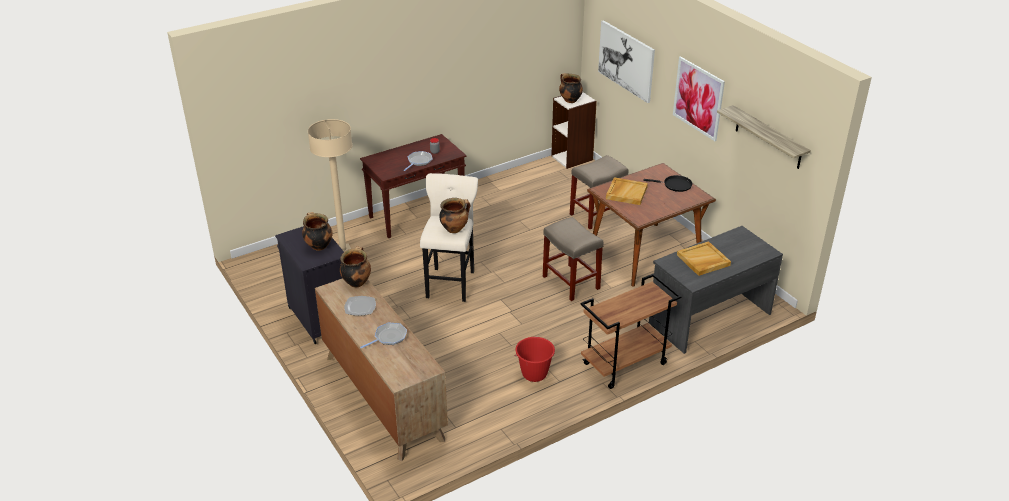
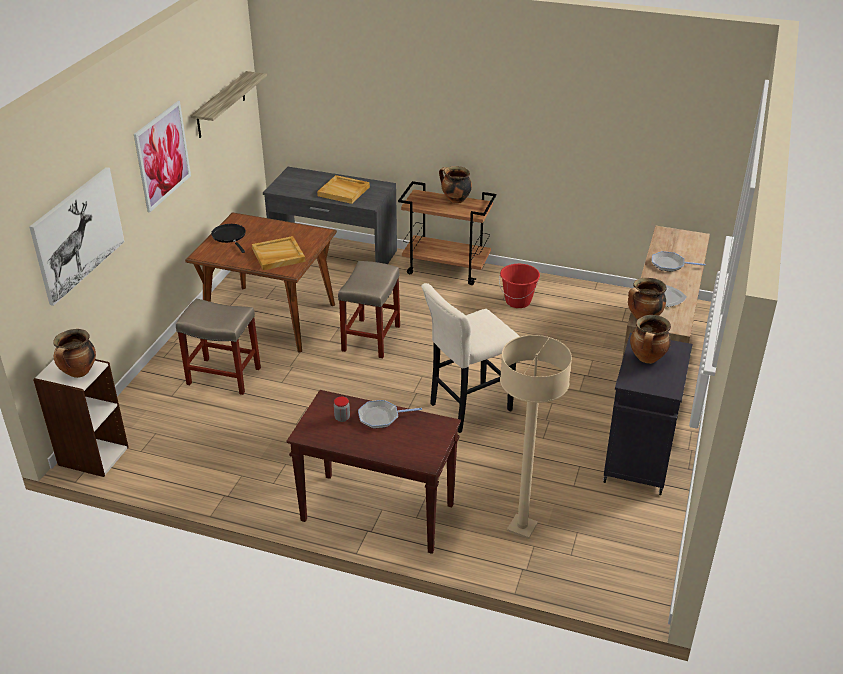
camera: 130 degrees left, 0 degrees up
cooking pot [439,198,470,233] -> cooking pot moved to [439,166,472,203]

